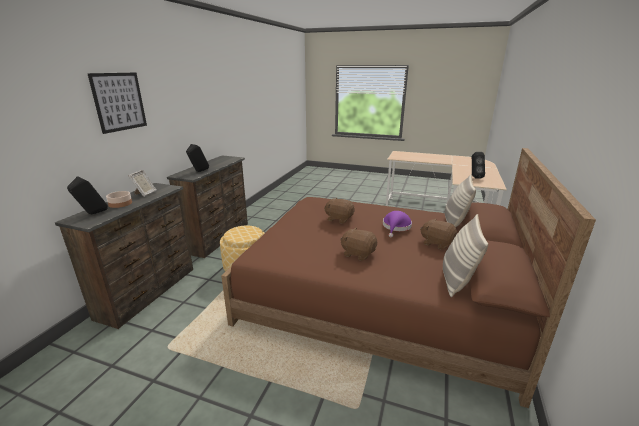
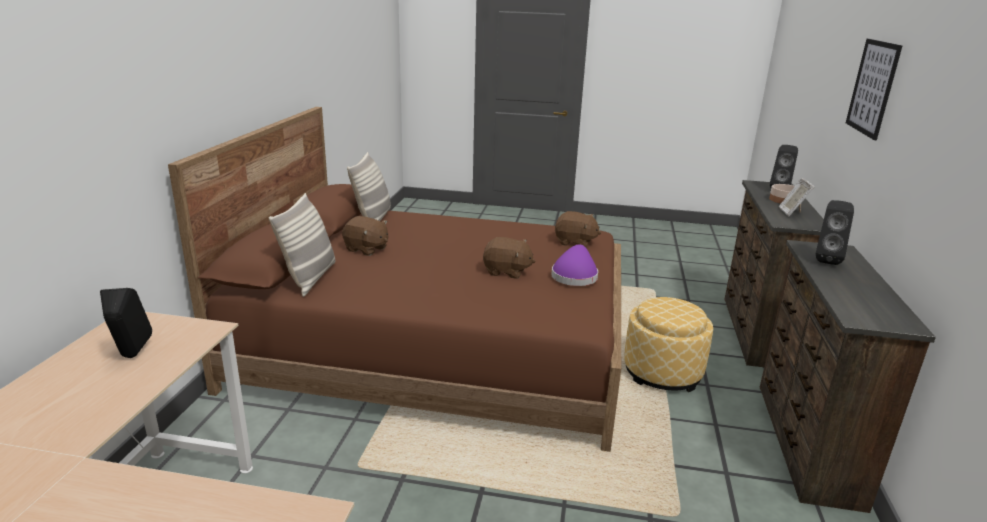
camera: 170 degrees right, 0 degrees up
brown plush toy [340,228,377,261] -> brown plush toy moved to [555,211,601,247]
purple hat [383,211,412,237] -> purple hat moved to [551,245,598,286]

